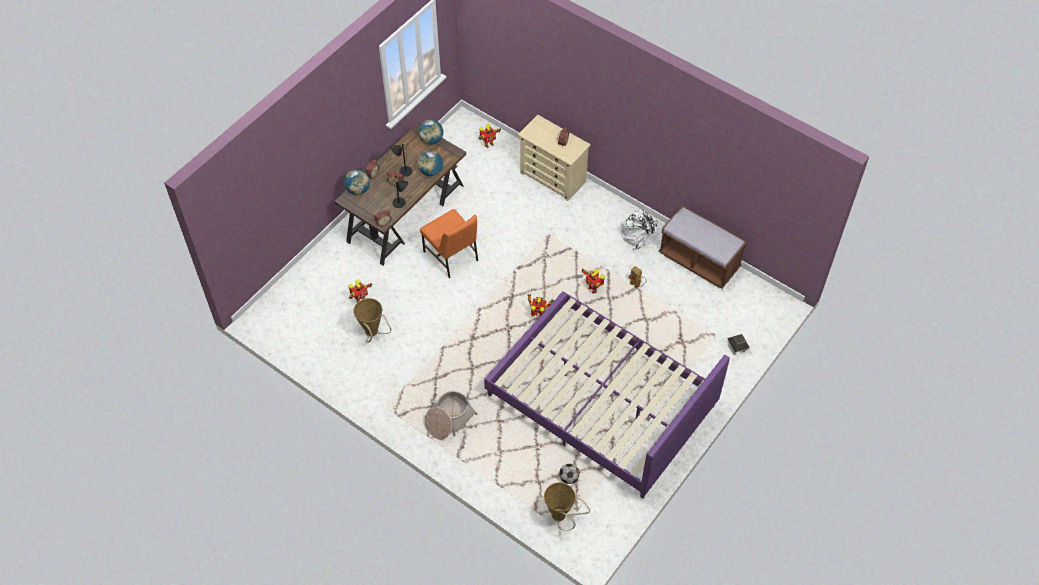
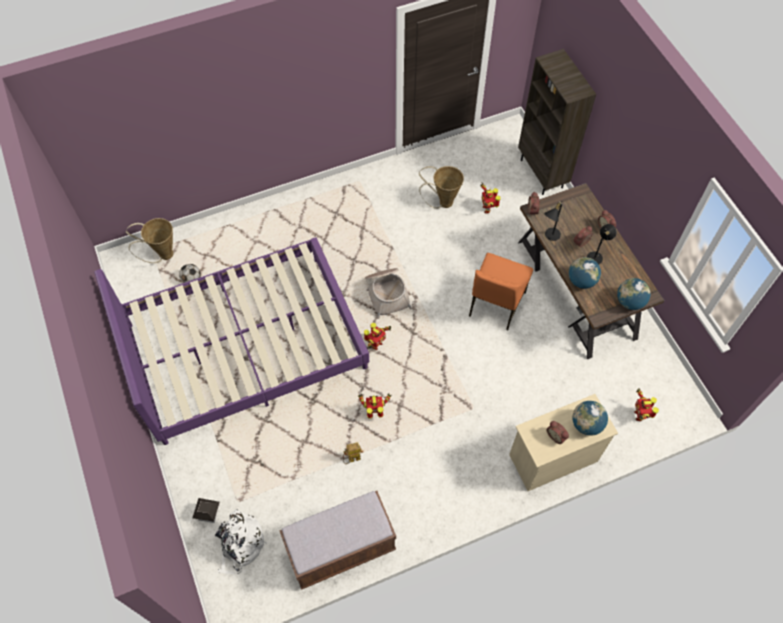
camera: 120 degrees right, 5 degrees up
globe [344,169,370,195] -> globe moved to [572,401,608,436]
orange chair [420,209,478,278] -> orange chair turned 60 degrees counterclockwise [469,253,533,331]
basket [424,391,478,440] -> basket moved to [365,268,412,319]
white backpack [621,209,663,250] -> white backpack moved to [215,509,267,574]
none -> brown bookcase [518,49,596,195]

